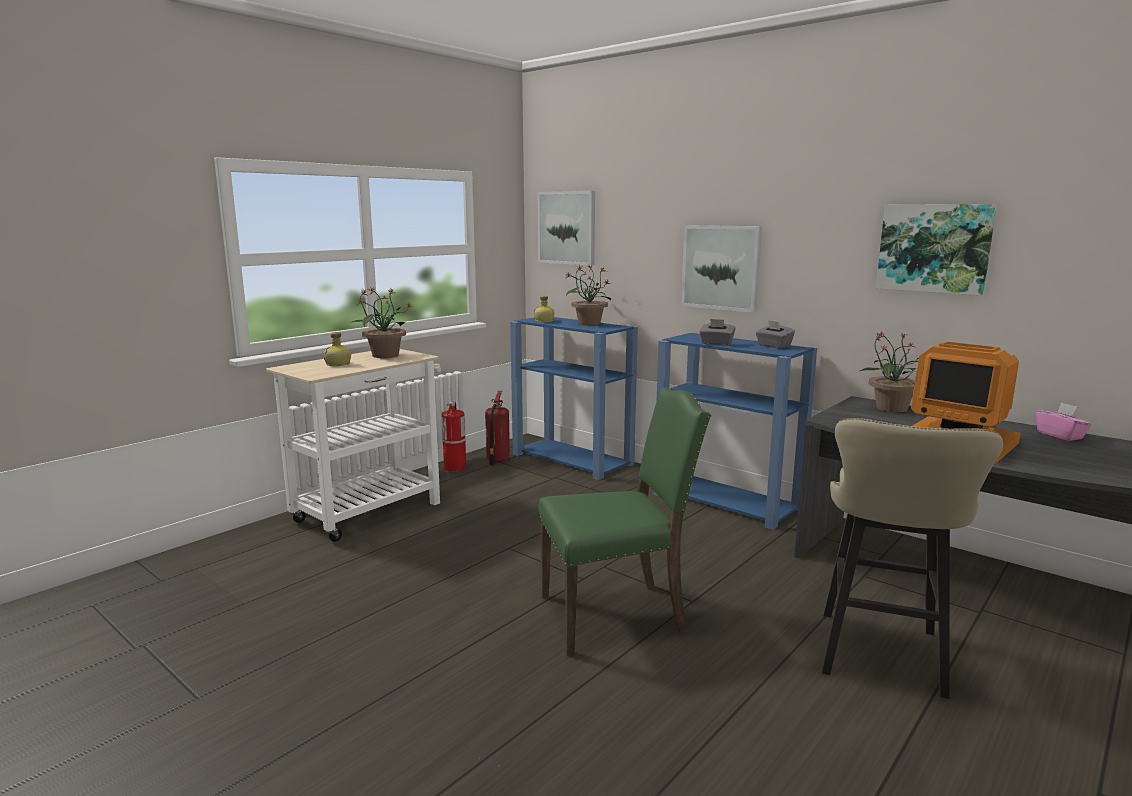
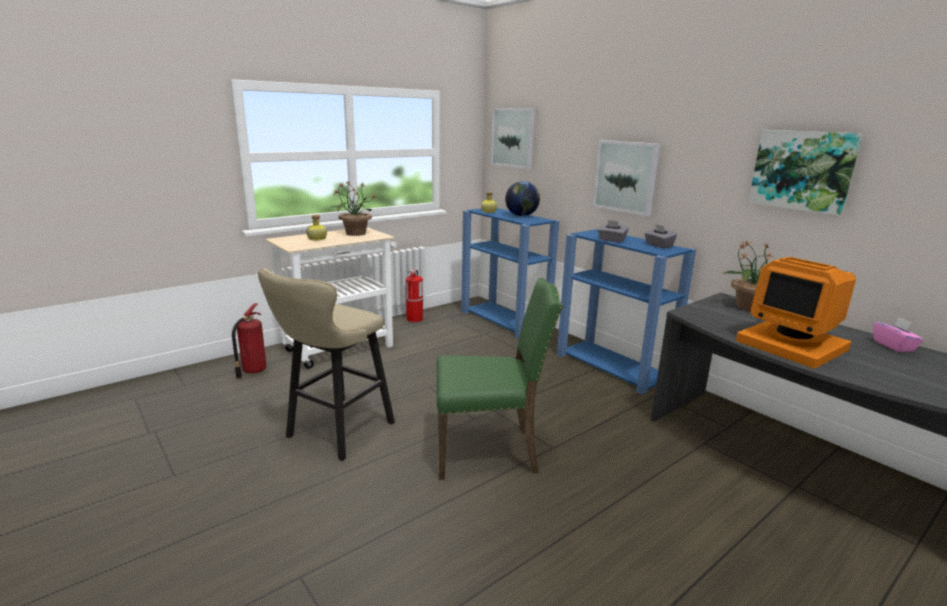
camera: 10 degrees right, 5 degrees up
fire extinguisher [485,391,510,466] -> fire extinguisher moved to [232,303,267,379]
potted plant [566,265,612,325] -> globe [505,181,540,216]
beige stool [822,418,1003,699] -> beige stool moved to [258,268,395,461]

